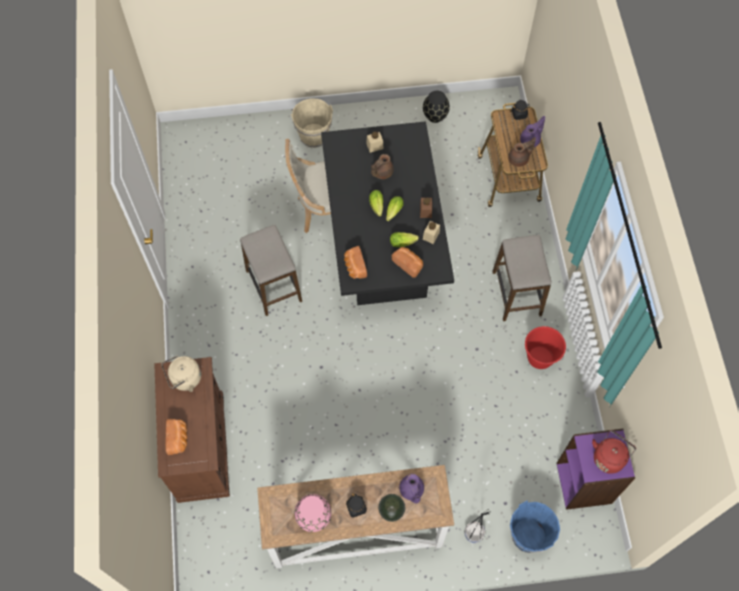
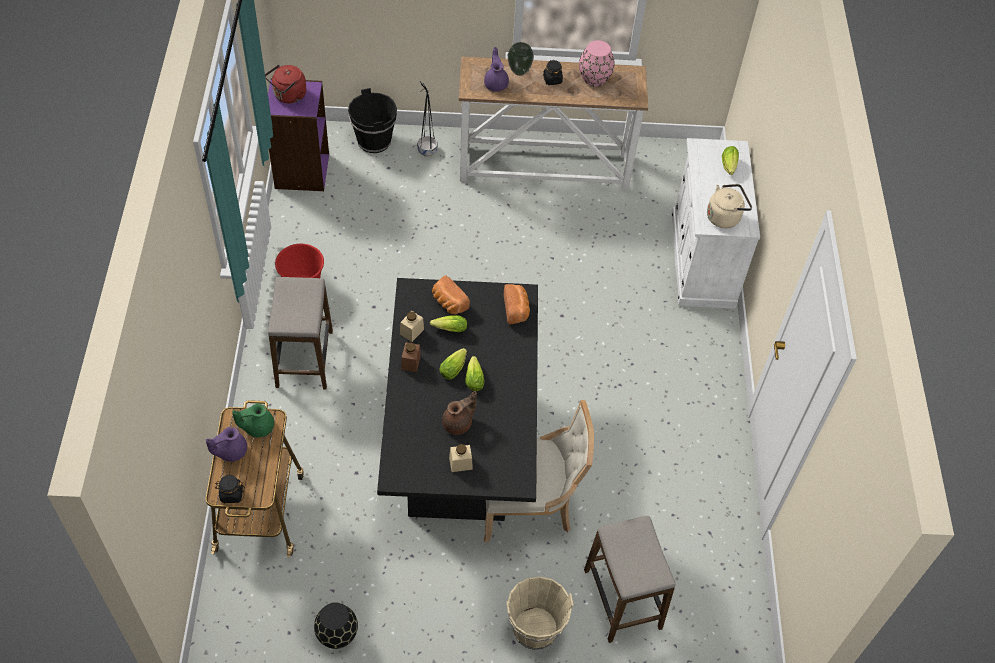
camera: 175 degrees left, 10 degrees down
brown cabinet [154,357,230,503] -> white cabinet [672,138,760,309]
bread [165,419,187,455] -> lettuce [722,146,739,175]
stool [240,225,302,316] -> stool moved to [584,516,676,643]
brown teapot [508,137,536,167] -> green teapot [232,403,274,438]
blue bucket [510,500,560,553] -> black bucket [348,88,397,153]

